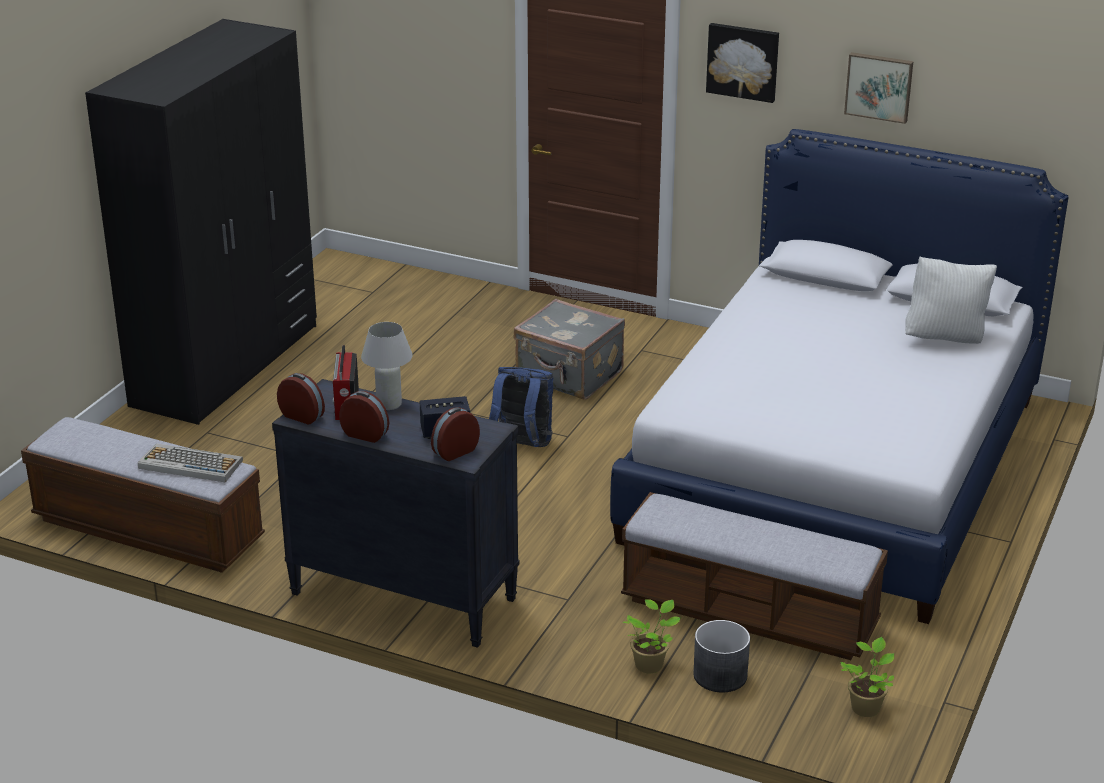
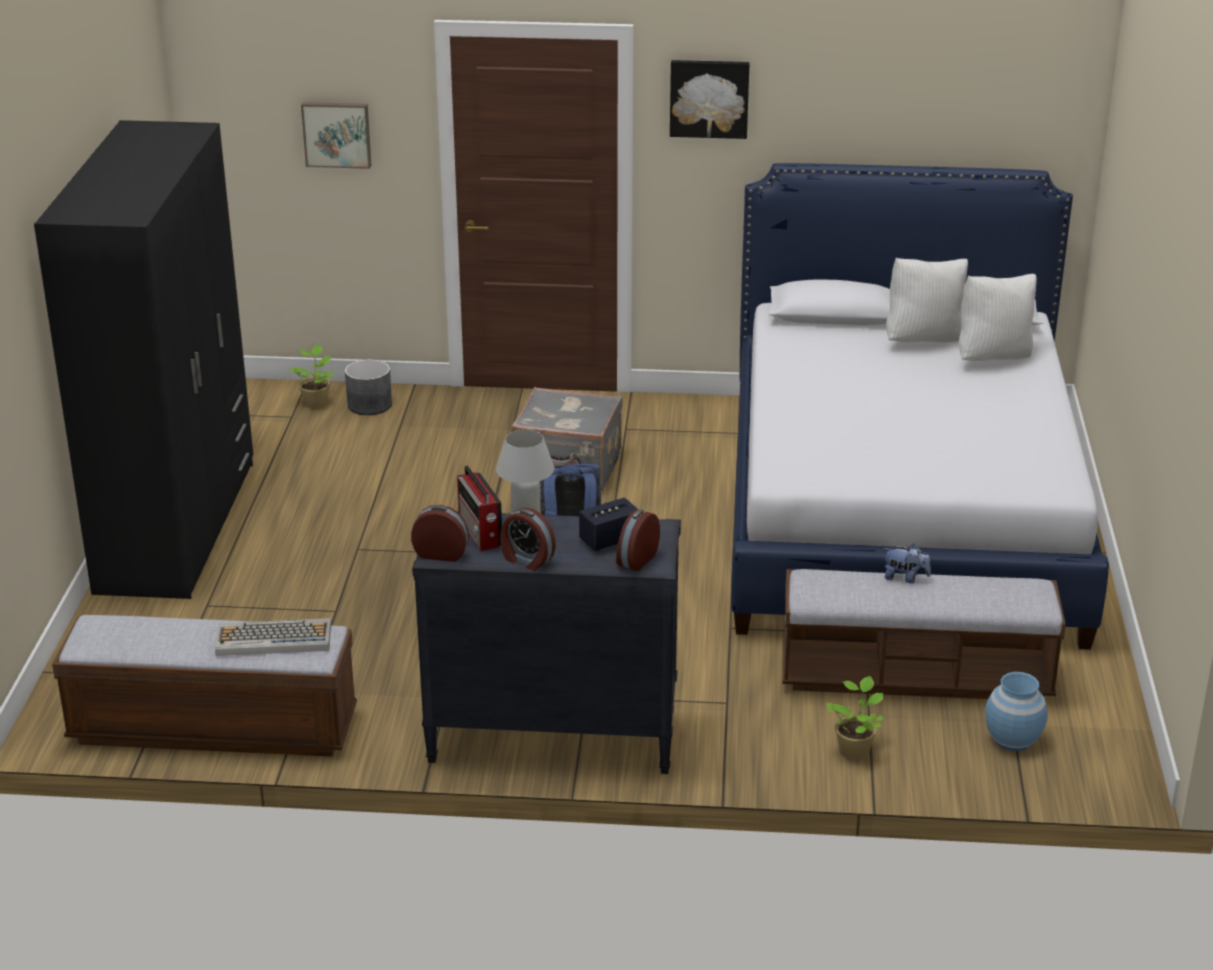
camera: 20 degrees left, 0 degrees up
alarm clock [339,391,389,443] -> alarm clock turned 150 degrees counterclockwise [500,508,556,571]
grey planter [693,620,750,692] -> grey planter moved to [345,359,392,415]
potted plant [840,637,894,717] -> potted plant moved to [289,344,333,409]
picture [844,52,913,124] -> picture moved to [301,102,371,169]
none -> plush toy [883,544,931,583]
none -> white pillow [886,258,968,342]
none -> blue vase [985,672,1048,751]

